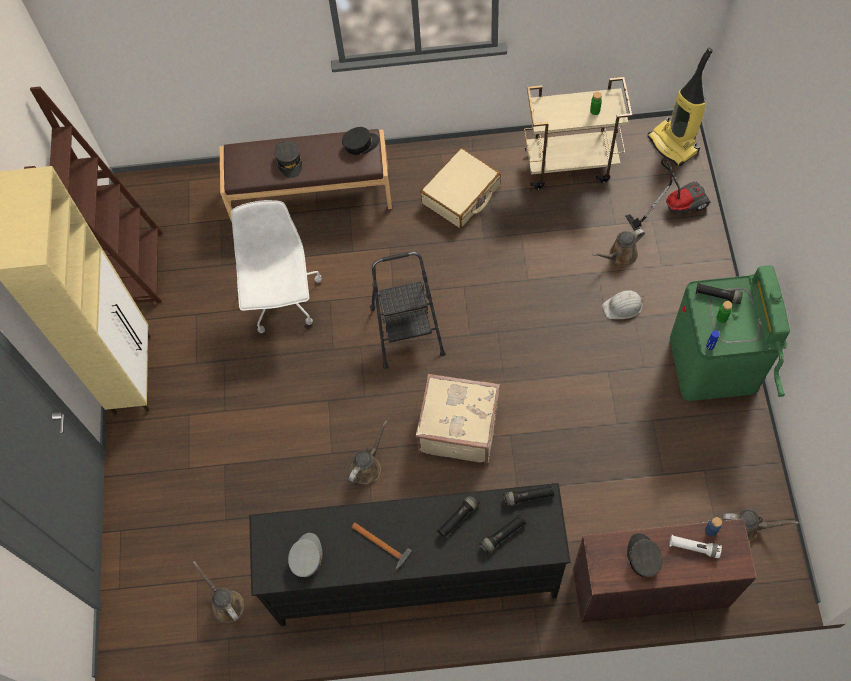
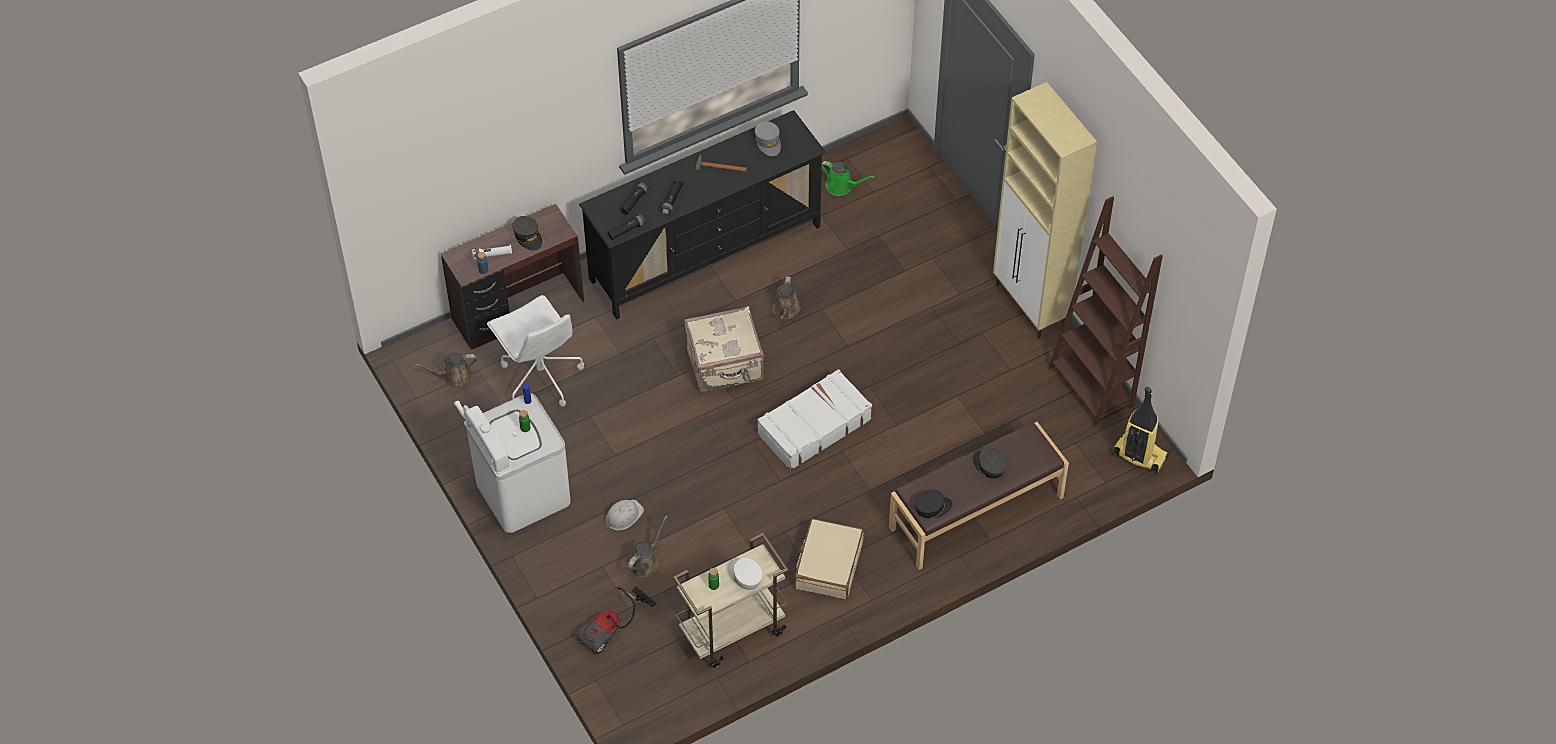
camera: 150 degrees right, 10 degrees down
brown watering can [193,561,244,623] -> green watering can [822,161,875,196]
white office chair [231,200,322,333] -> white office chair moved to [487,295,584,407]
black cap [342,127,380,155] -> black cap turned 150 degrees counterclockwise [914,490,952,518]
black step ladder [370,252,446,369] -> white suitcase [757,369,872,470]
vacuum cleaner [648,48,713,166] -> vacuum cleaner moved to [1112,387,1169,475]
green washing machine [670,265,790,401] -> white washing machine [454,393,571,533]
black flashlight [696,283,743,304] -> none
none -> white cap [730,558,762,590]

